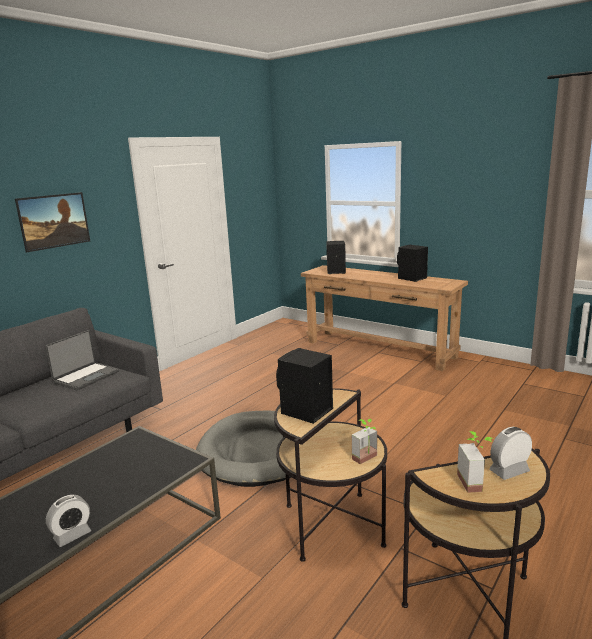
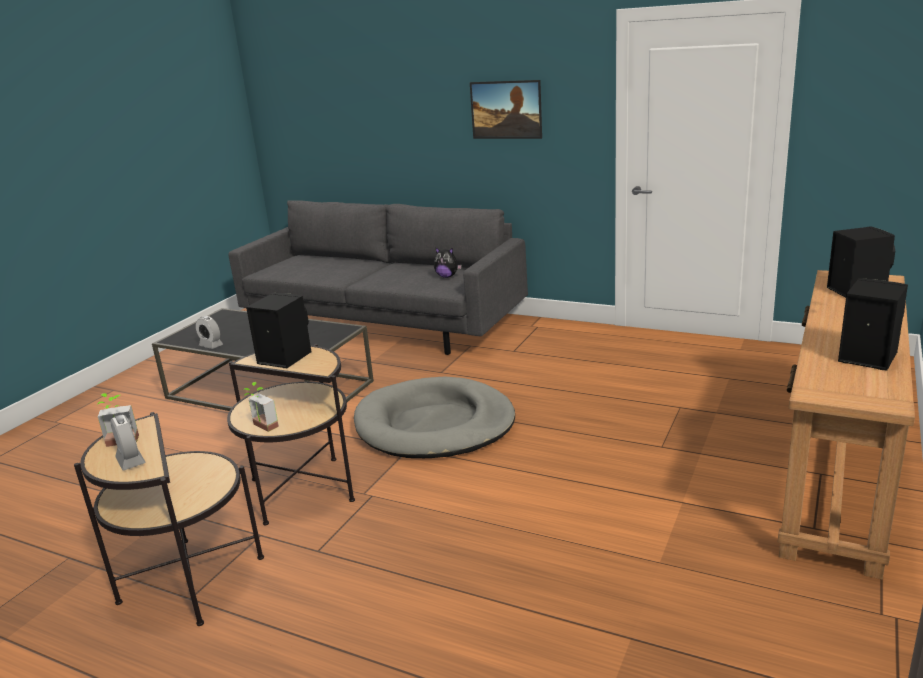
camera: 80 degrees right, 5 degrees up
laptop [45,330,118,390] -> plush toy [434,247,462,278]

